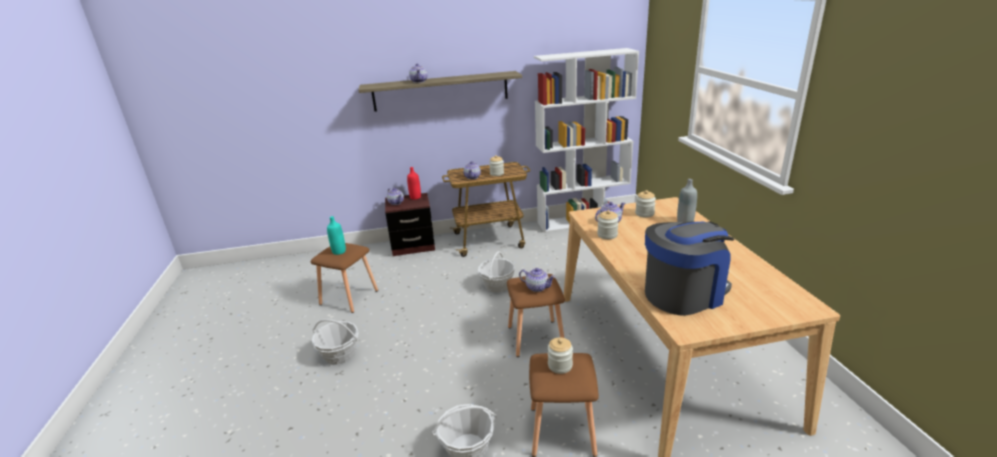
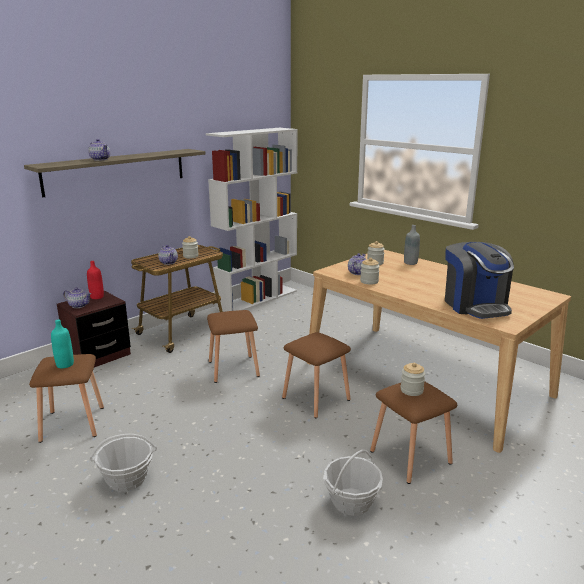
camera: 35 degrees left, 5 degrees down
basket [478,251,515,293] -> brown stool [207,310,260,383]
teapot [519,268,555,292] -> none
coffee machine [645,221,734,315] -> coffee machine turned 135 degrees clockwise [445,242,514,319]

